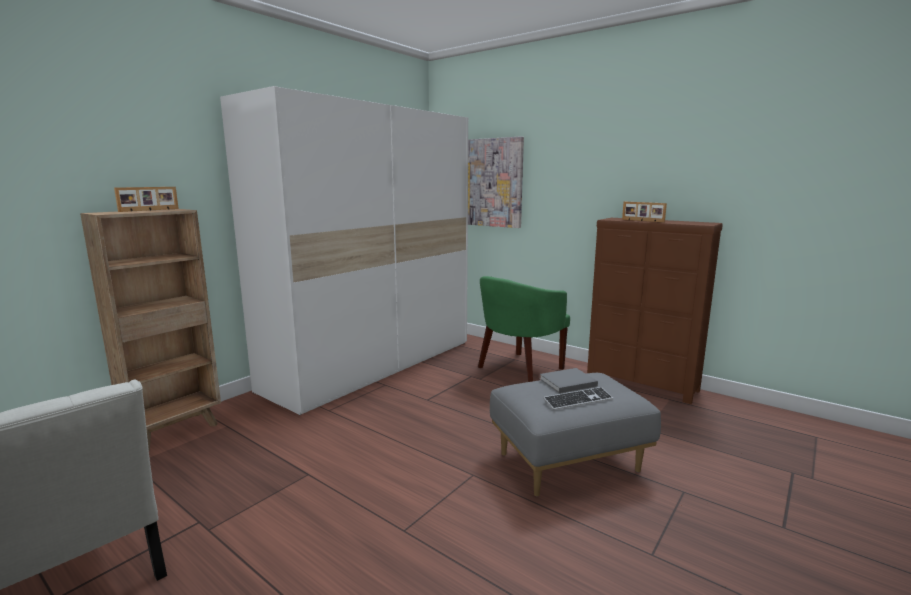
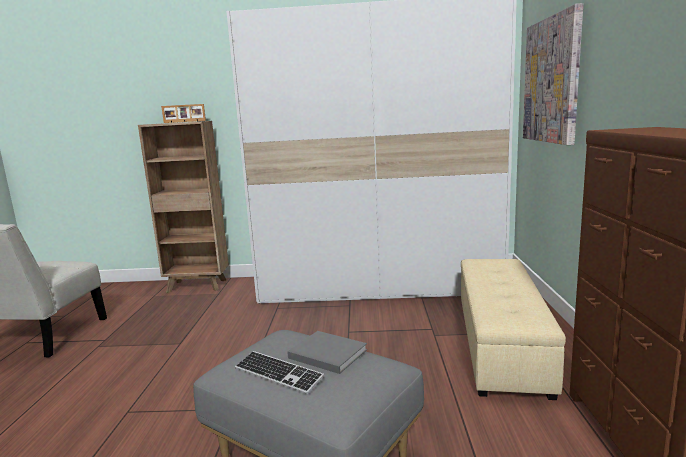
camera: 55 degrees right, 0 degrees up
green armchair [478,276,570,382] -> beige ottoman [461,259,566,400]
picture frame [622,202,667,223] -> none

